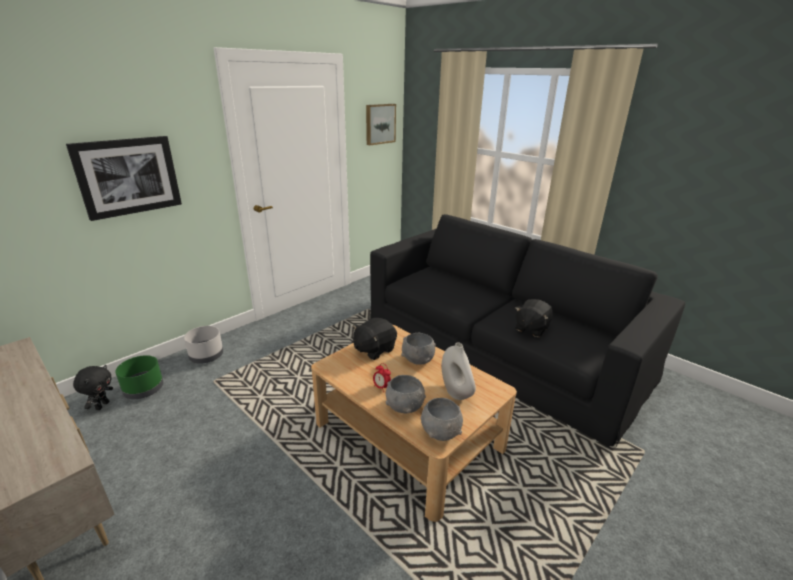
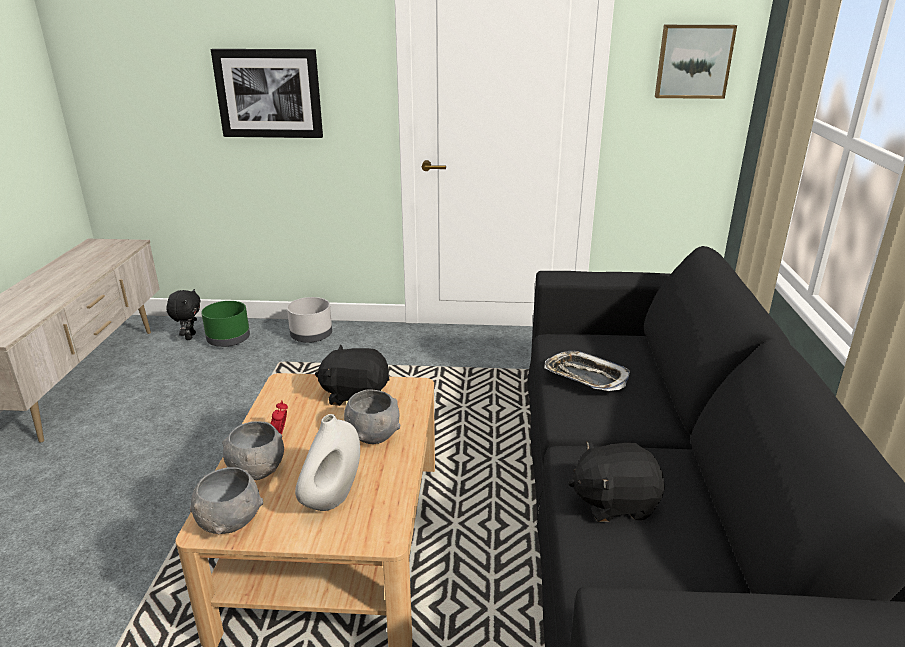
camera: 50 degrees right, 0 degrees up
black plush toy [73,365,113,410] -> black plush toy turned 60 degrees counterclockwise [166,289,201,340]
none -> tray [545,351,630,391]

